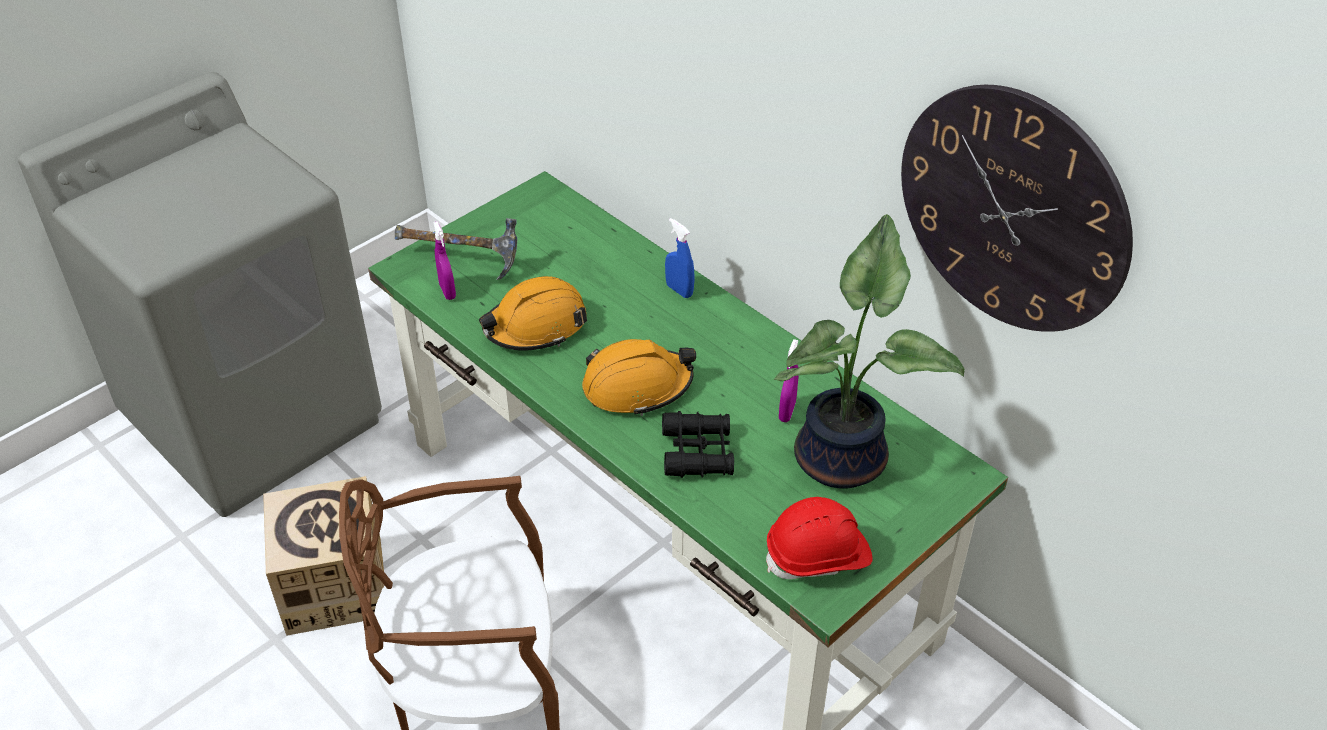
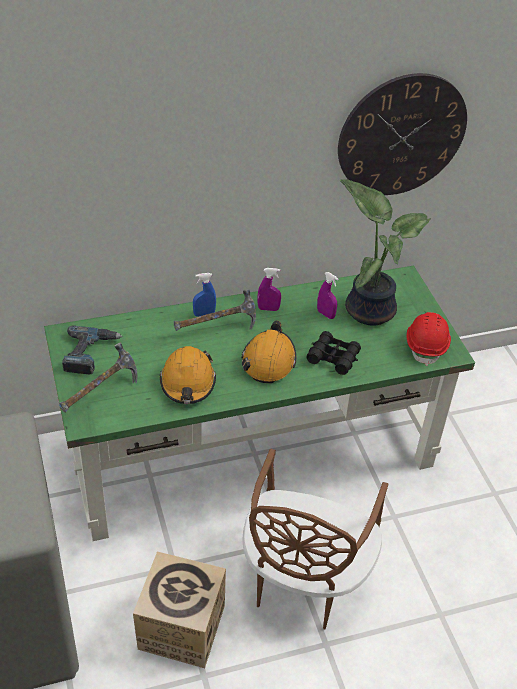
camera: 65 degrees left, 0 degrees up
purple spray bottle [433,221,456,300] -> purple spray bottle moved to [257,268,281,311]
none -> power drill [62,326,123,375]
none -> hammer [174,289,256,331]

